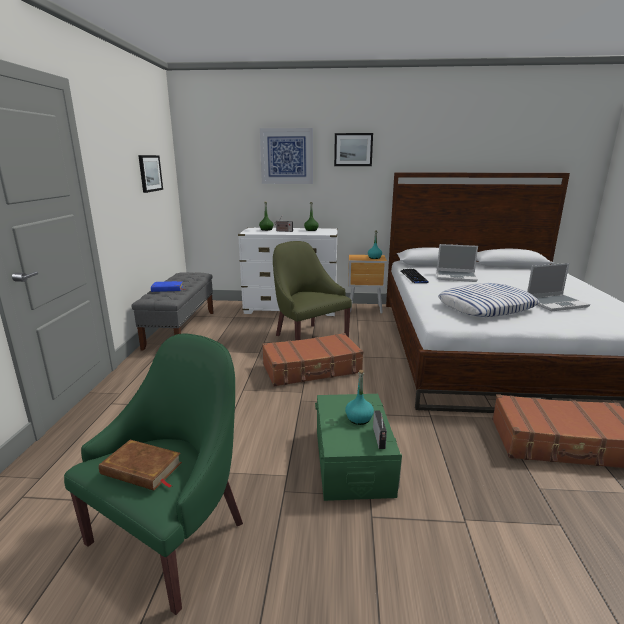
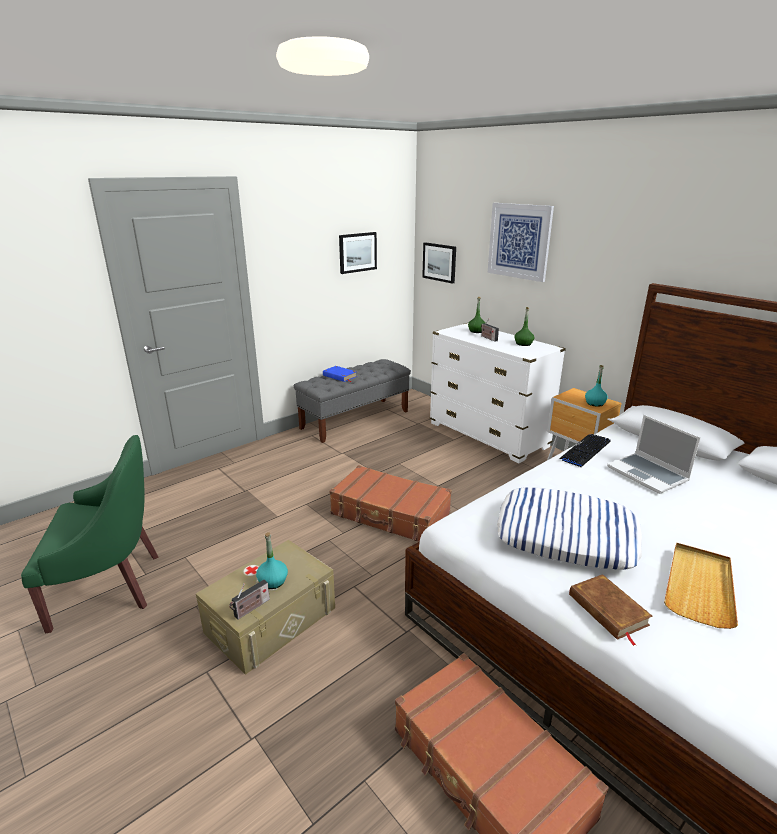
camera: 45 degrees right, 5 degrees up
brown book [99,440,182,491] -> brown book moved to [569,574,653,646]
green armchair [273,241,352,340] -> none
green storage box [315,394,402,501] -> beige storage box [196,540,335,675]
picture [334,133,373,166] -> picture moved to [422,242,456,284]
laptop [527,263,590,311] -> beige tray [664,543,738,629]

